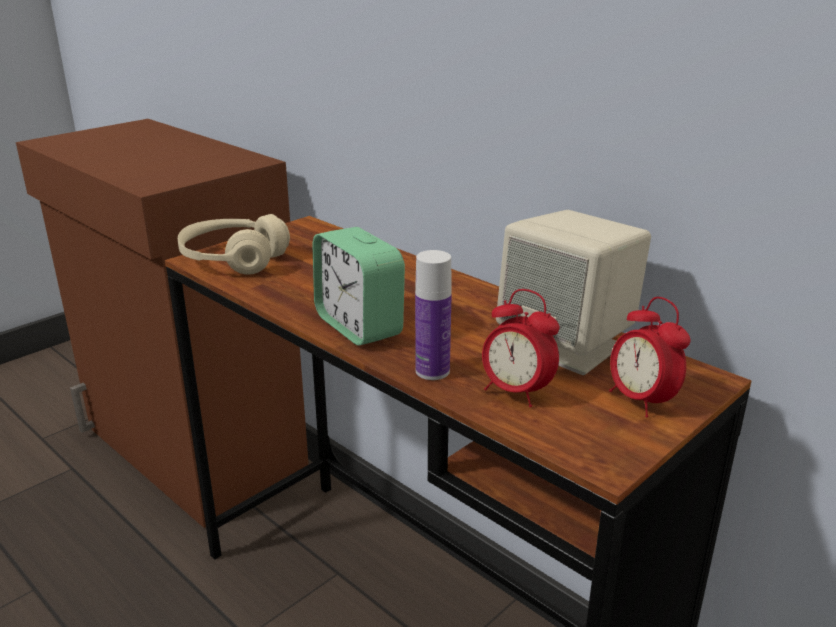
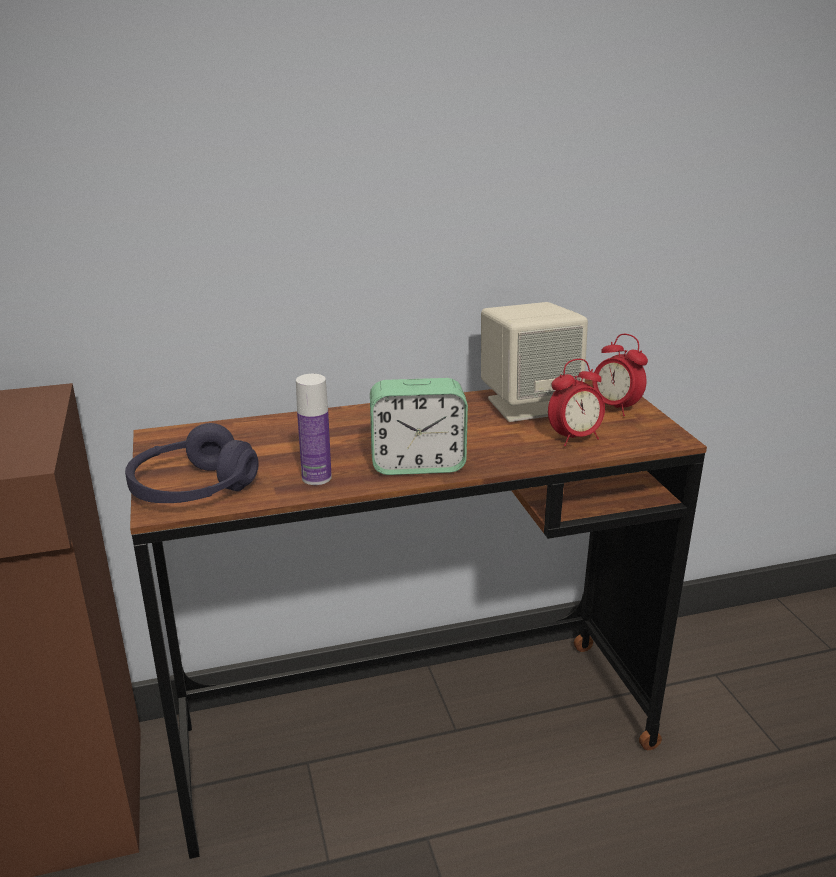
camera: 60 degrees left, 0 degrees up
beige headphones [178,214,290,275] -> purple headphones [125,423,259,503]
bottle [415,250,452,380] -> bottle moved to [296,374,332,485]
alarm clock [609,297,691,417] -> alarm clock turned 45 degrees clockwise [593,334,648,416]

